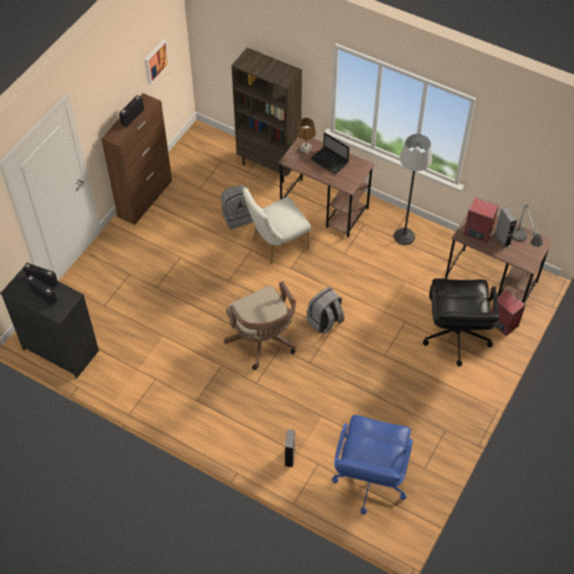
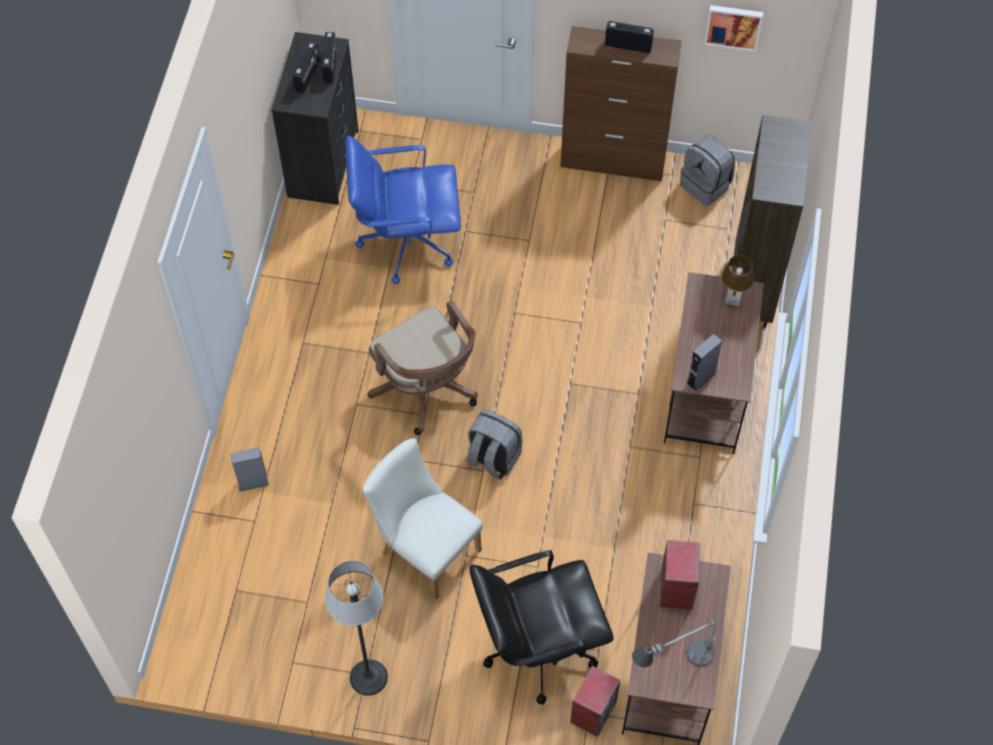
camera: 70 degrees right, 5 degrees up
grey backpack [221,185,253,229] -> grey backpack moved to [680,135,735,206]
brown office chair [224,281,296,370] -> brown office chair turned 75 degrees counterclockwise [367,300,478,435]
white chair [243,187,311,265] -> white chair moved to [362,438,483,599]
laptop [311,132,349,175] -> none
blue office chair [332,415,413,515] -> blue office chair moved to [345,135,461,284]
floor lamp [394,134,432,245] -> floor lamp moved to [325,561,388,696]
grey speaker [494,207,517,247] -> grey speaker moved to [686,333,722,391]

